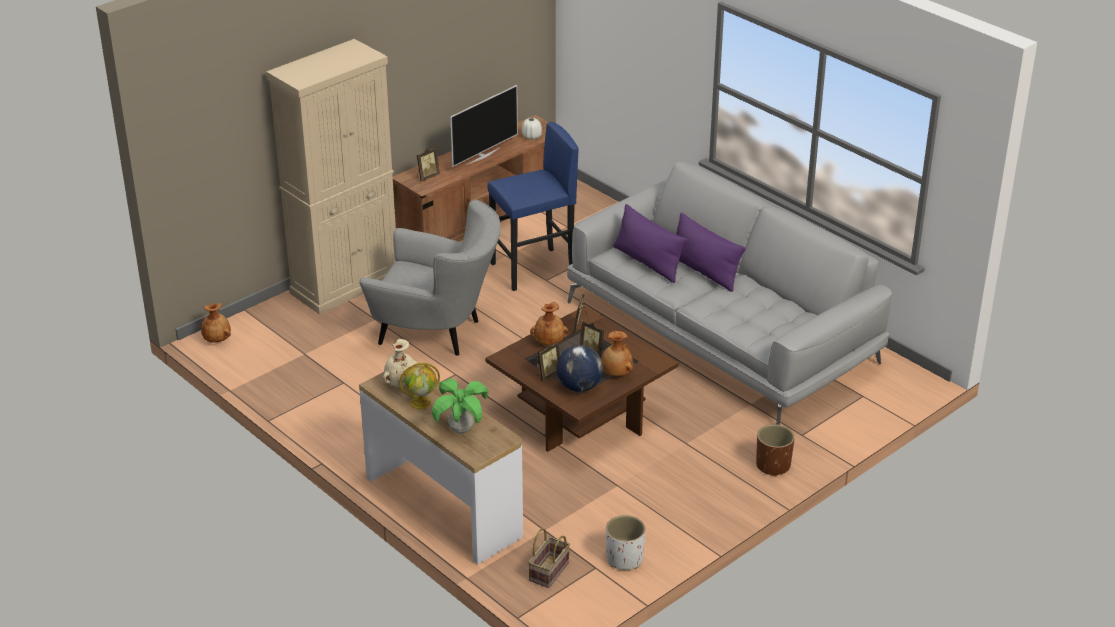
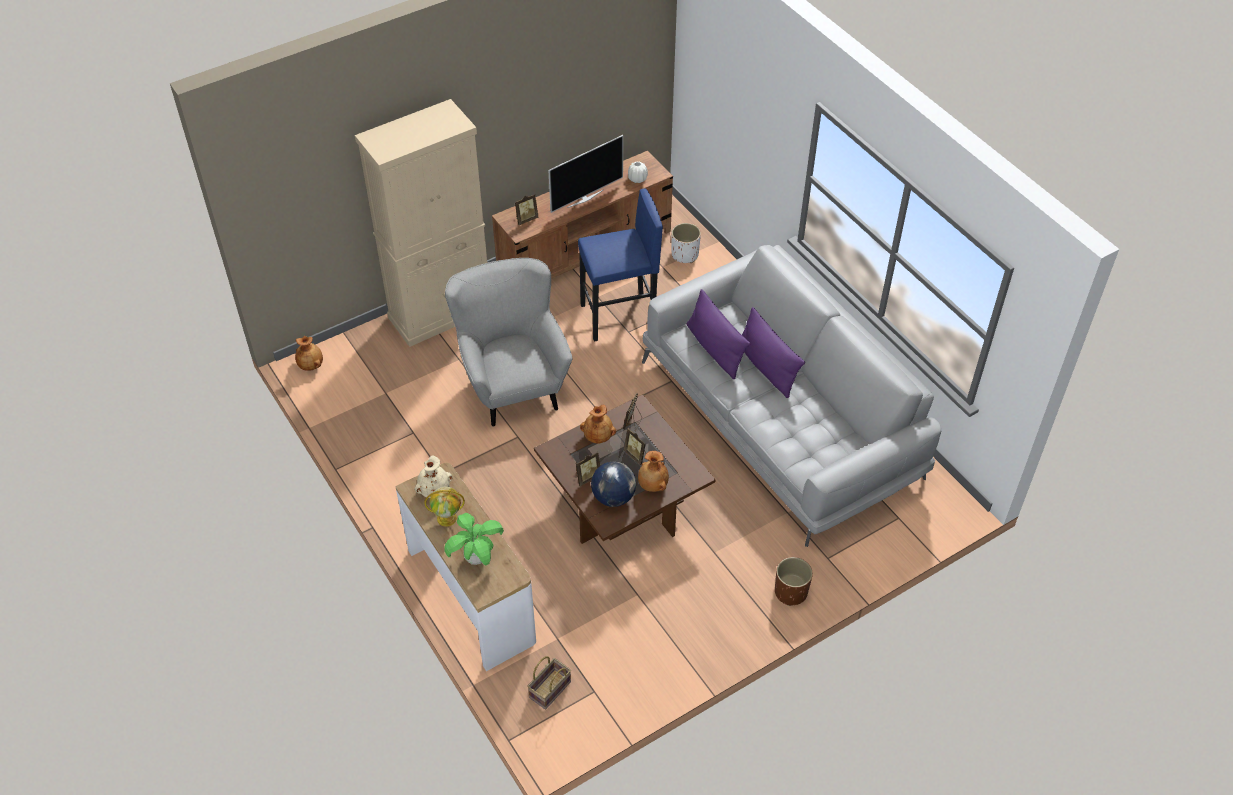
camera: 10 degrees right, 15 degrees up
grey armchair [359,200,501,356] -> grey armchair turned 135 degrees counterclockwise [445,258,572,427]
white planter [606,515,646,570] -> white planter moved to [671,223,701,263]

